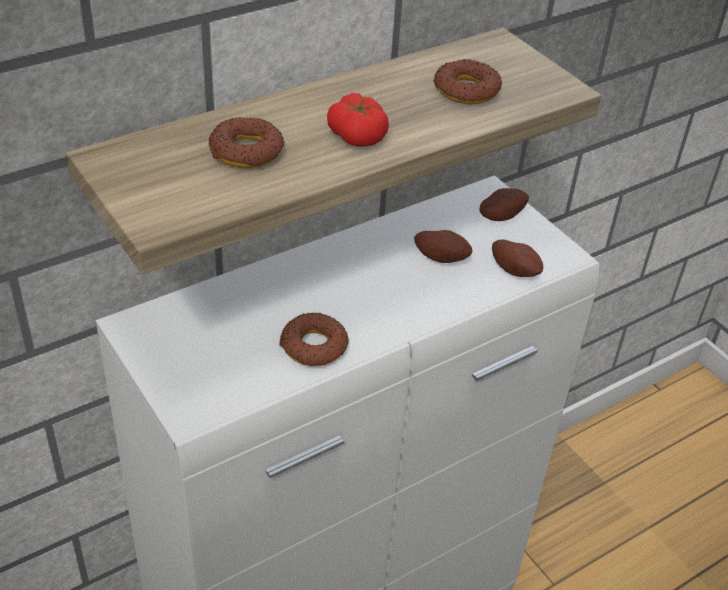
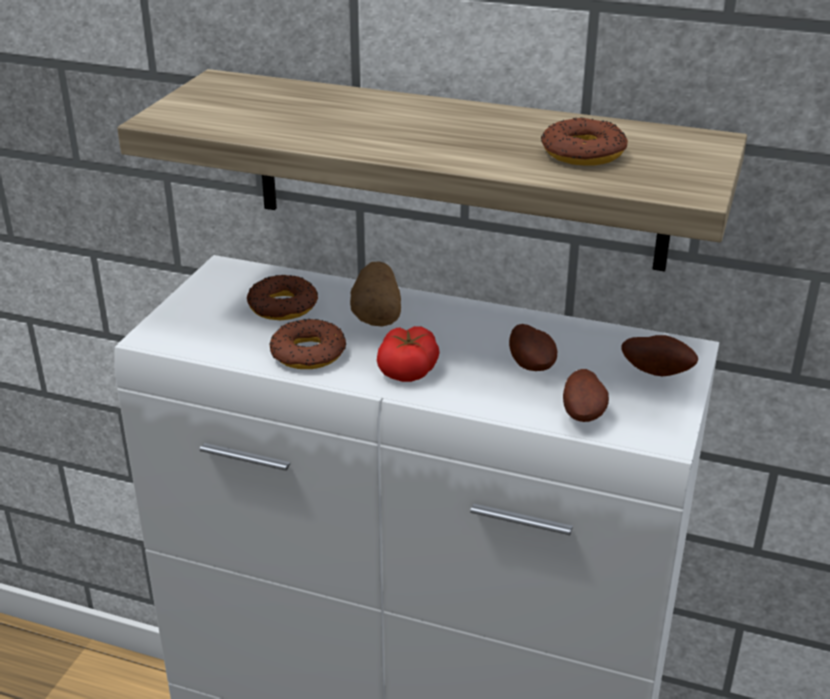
camera: 55 degrees right, 10 degrees down
donut [209,117,285,168] -> donut moved to [247,275,318,320]
tomato [327,93,389,147] -> tomato moved to [377,326,440,382]
none -> potato [350,261,401,327]

